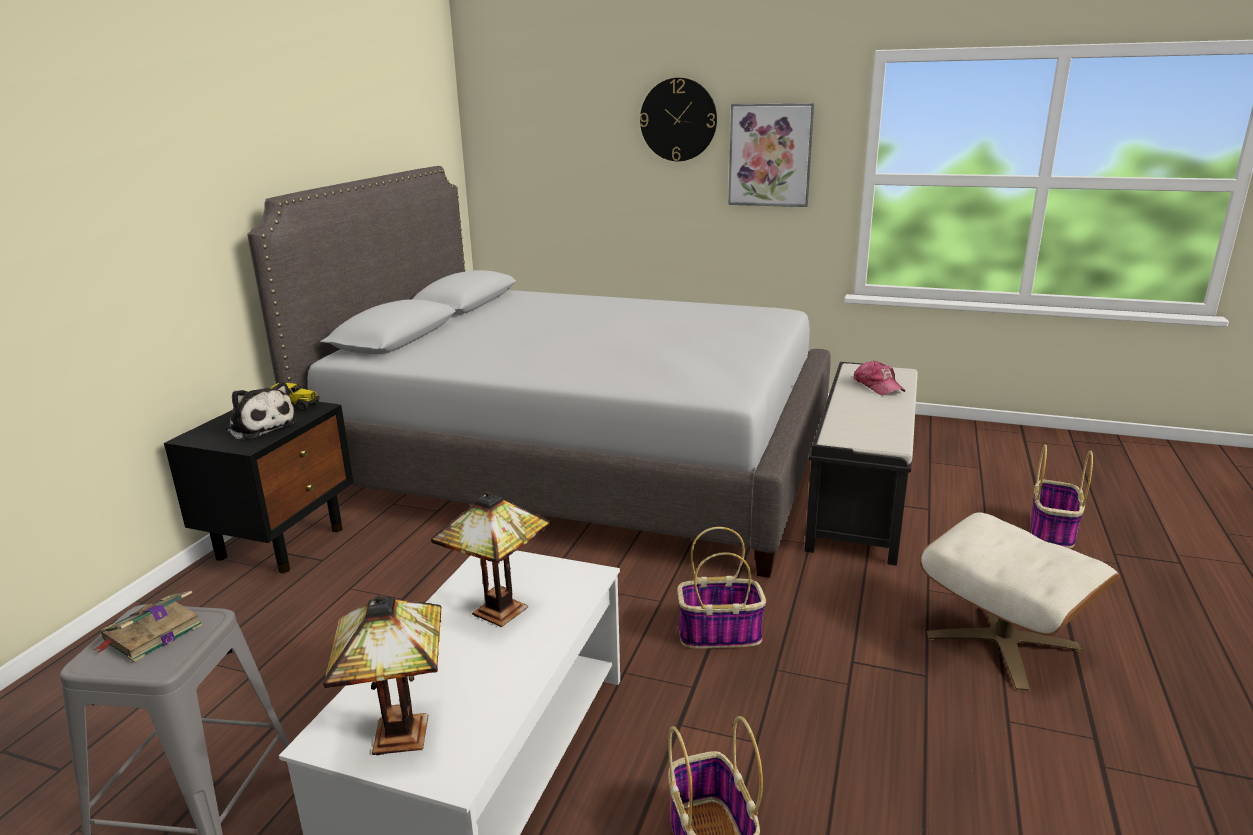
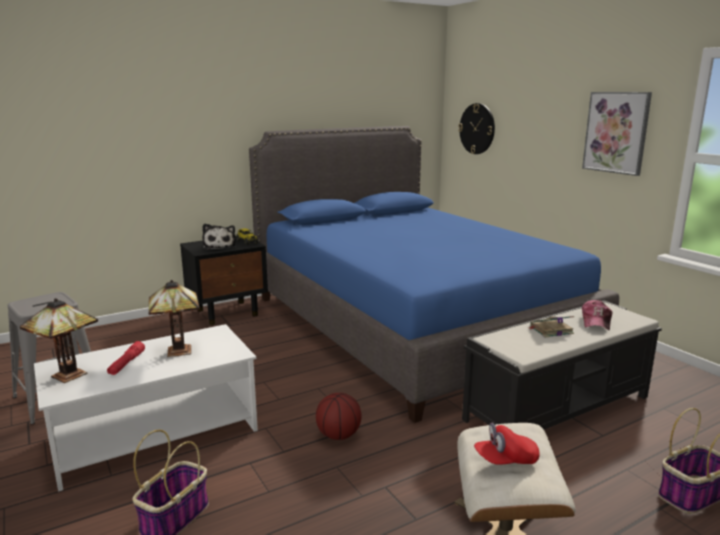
camera: 40 degrees right, 5 degrees down
book [93,591,203,662] -> book moved to [529,316,574,338]
grey bed [247,166,831,578] -> blue bed [249,126,619,423]
wall clock [640,78,717,161] -> wall clock moved to [458,103,495,154]
basket [677,527,766,648] -> basketball [316,393,361,440]
none -> red flashlight [107,341,145,375]
none -> red cap [474,423,540,465]

